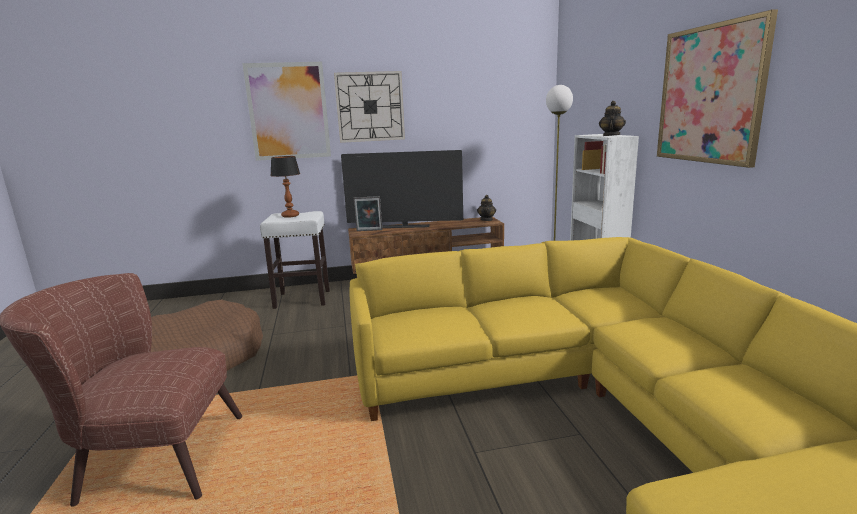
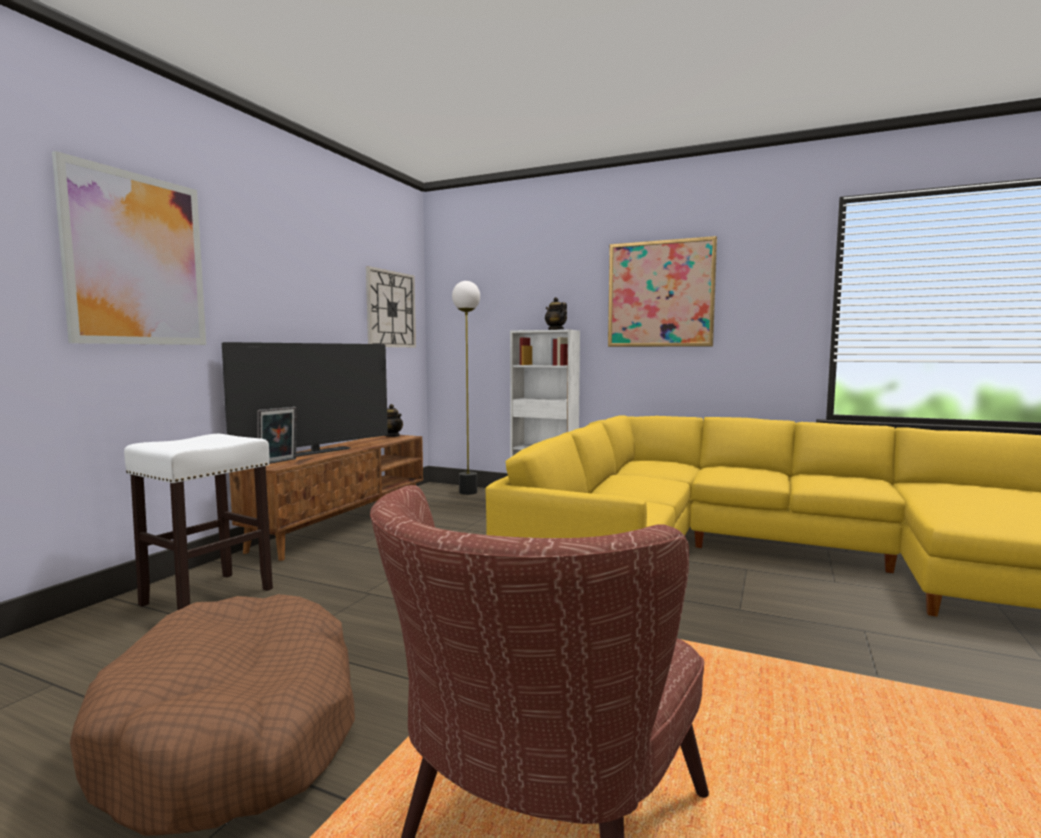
camera: 55 degrees left, 10 degrees down
table lamp [270,156,300,218] -> none
wall clock [334,71,405,143] -> wall clock moved to [366,266,416,347]

